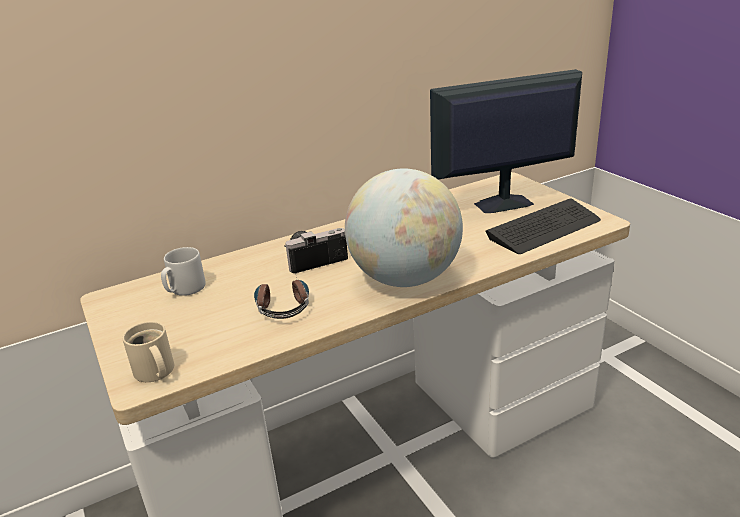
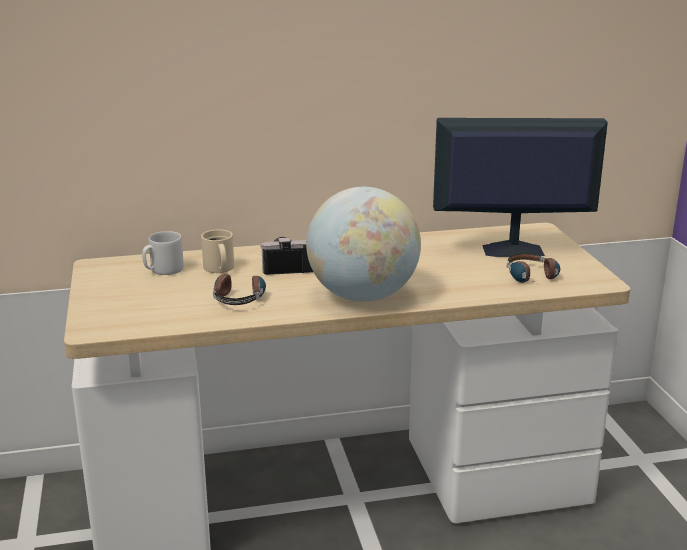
camera: 15 degrees right, 5 degrees down
beige mug [122,321,174,382] -> beige mug moved to [201,230,234,273]
keyboard [485,198,601,254] -> headphones [507,254,560,283]

